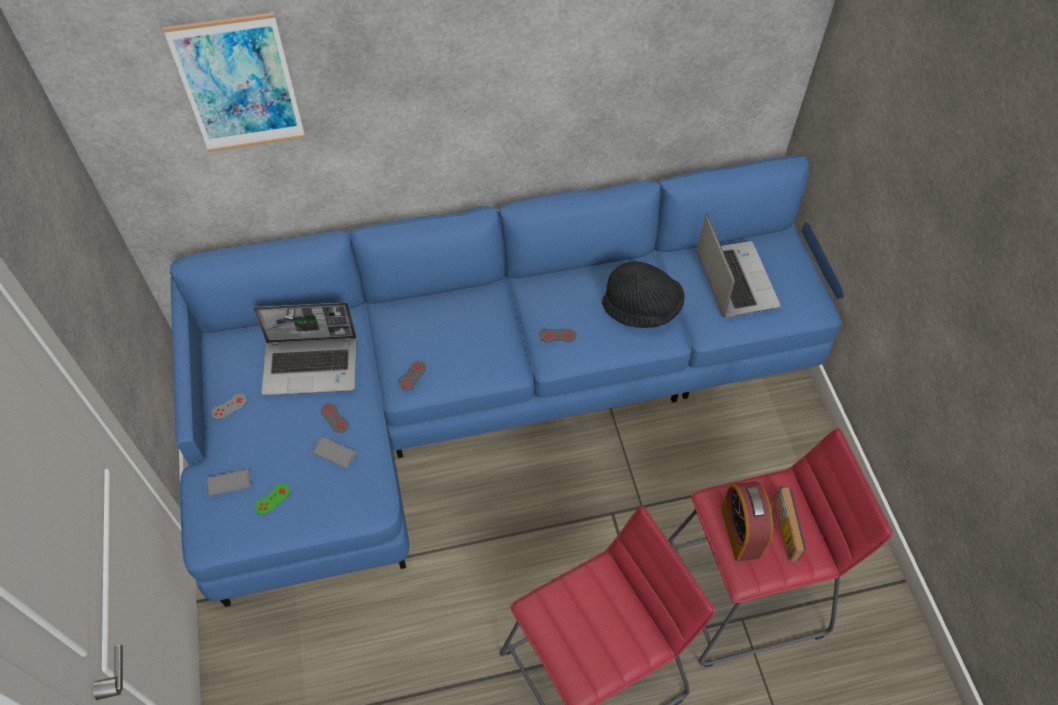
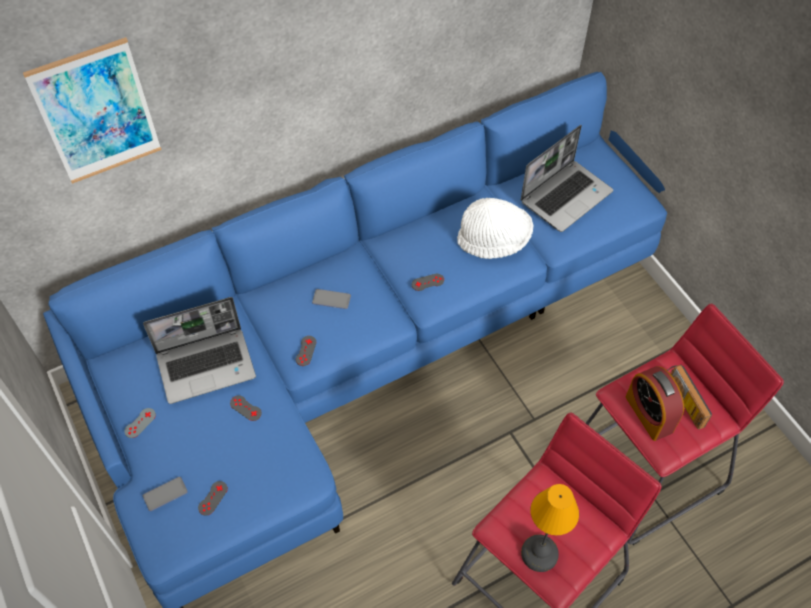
camera: 15 degrees left, 0 degrees up
green game controller [255,484,291,515] -> grey game controller [198,481,228,515]
phone [312,437,357,469] -> phone moved to [312,289,351,309]
black hat [602,261,684,328] -> white hat [457,198,534,259]
laptop [697,213,781,318] -> laptop turned 75 degrees clockwise [521,125,613,232]
none -> table lamp [521,484,579,572]

